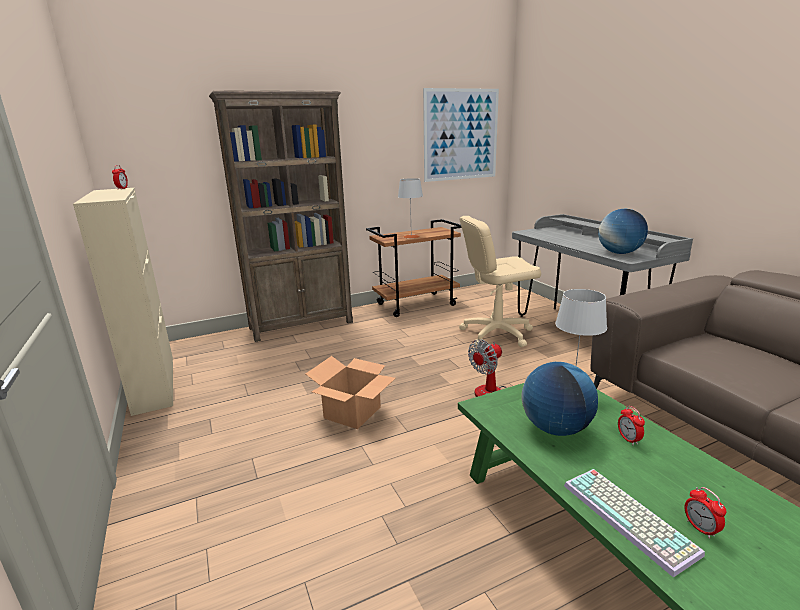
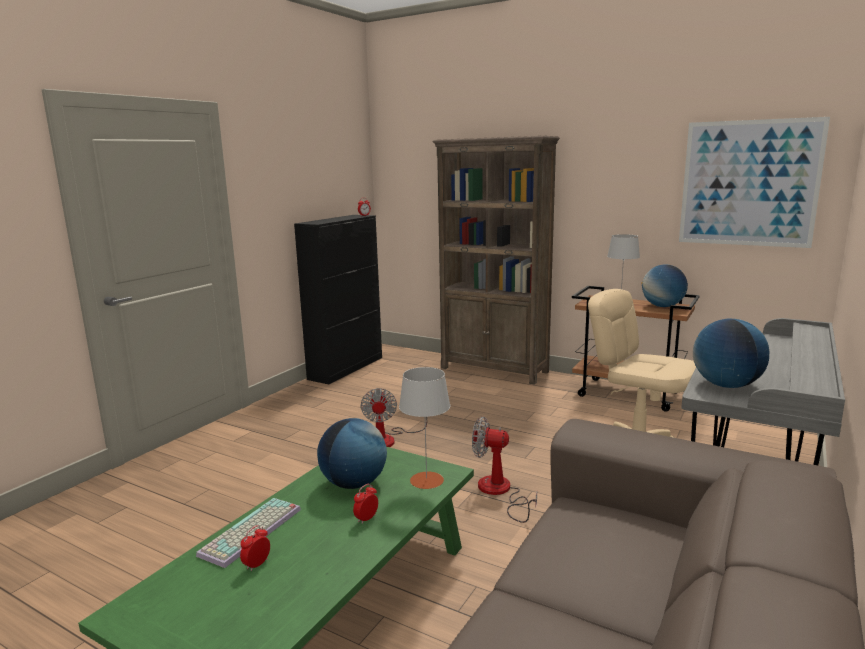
camera: 55 degrees right, 5 degrees down
beige cabinet [73,188,173,416] -> black cabinet [294,215,382,384]
cardboard box [306,356,396,429] -> fan [360,388,427,447]
none -> globe [641,264,688,307]

